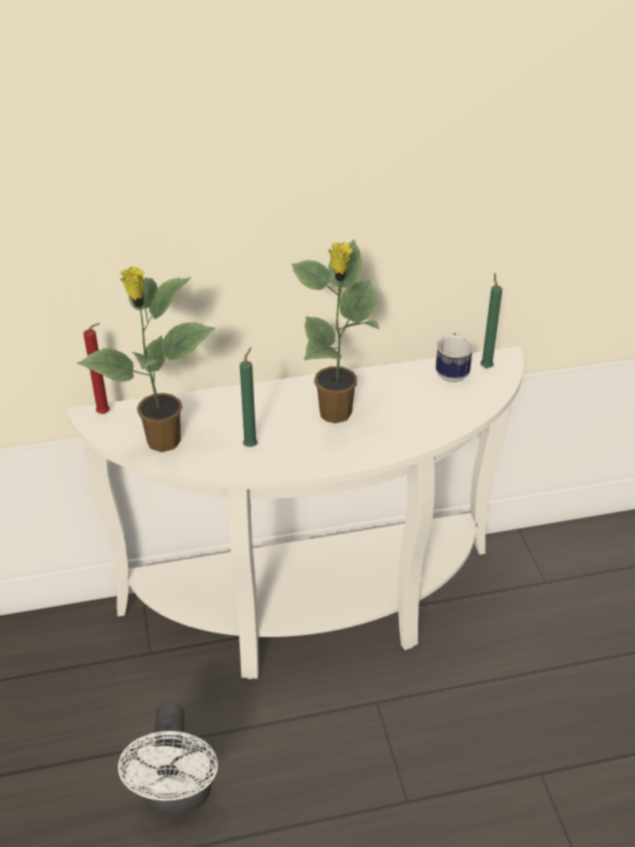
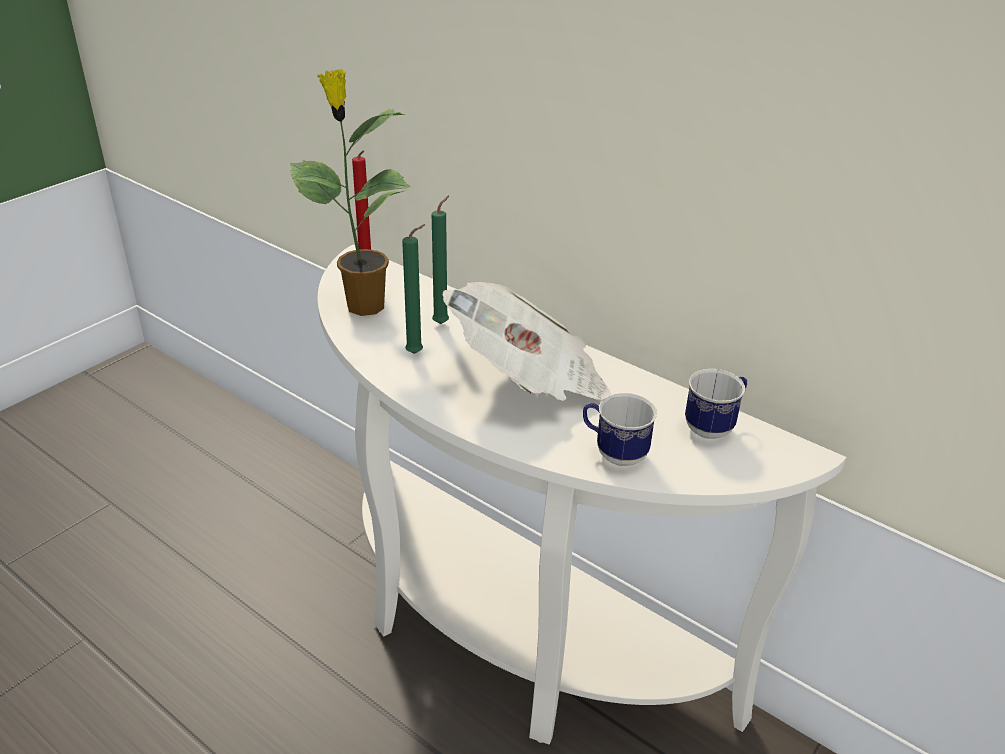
camera: 50 degrees right, 5 degrees down
white fan [118,702,218,816] -> none
potted plant [292,239,381,423] -> newspaper [442,282,612,401]
green candle [480,273,503,368] -> green candle moved to [432,195,449,324]
none -> mug [583,393,657,466]

